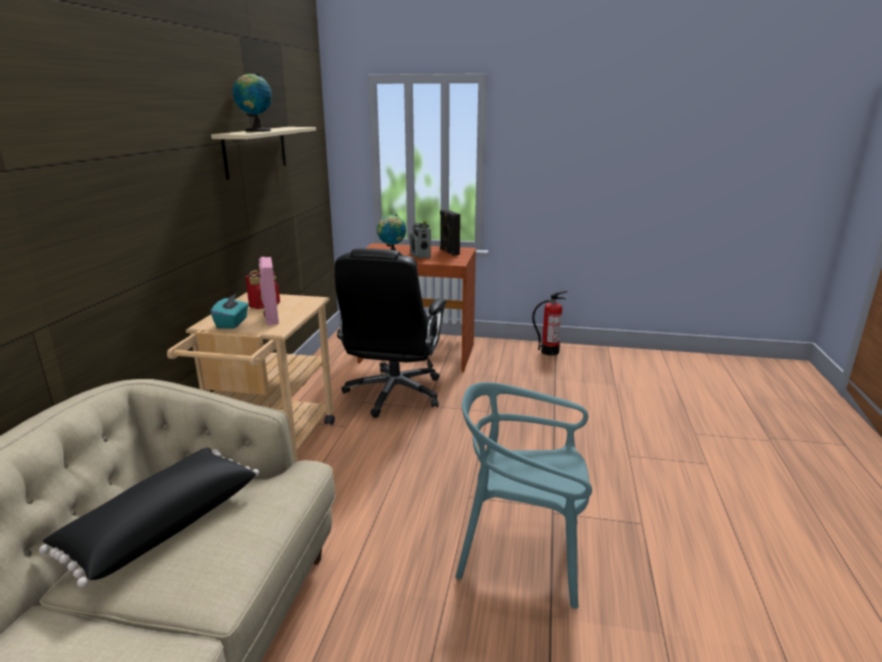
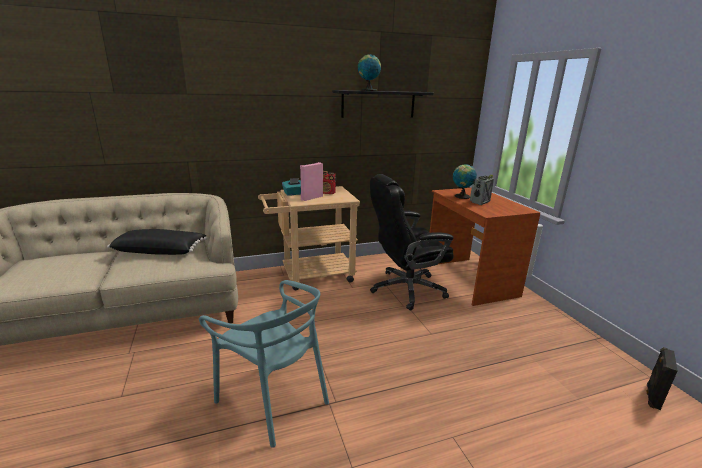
camera: 60 degrees right, 0 degrees up
beige shelf [211,127,316,180] -> black shelf [332,90,433,118]
black speaker [440,209,460,256] -> black speaker moved to [647,347,678,410]
turquoise chair [456,382,592,609] -> turquoise chair turned 150 degrees clockwise [199,280,329,448]
fire extinguisher [532,290,568,356] -> none

